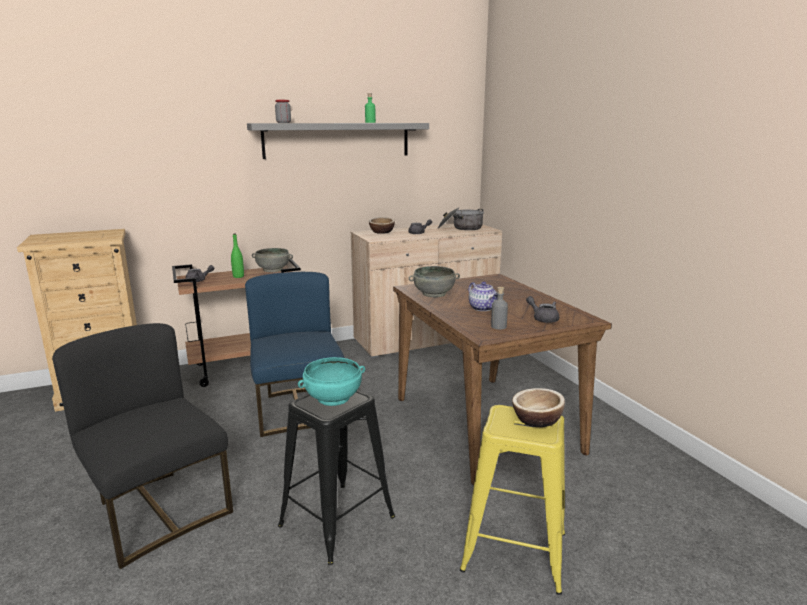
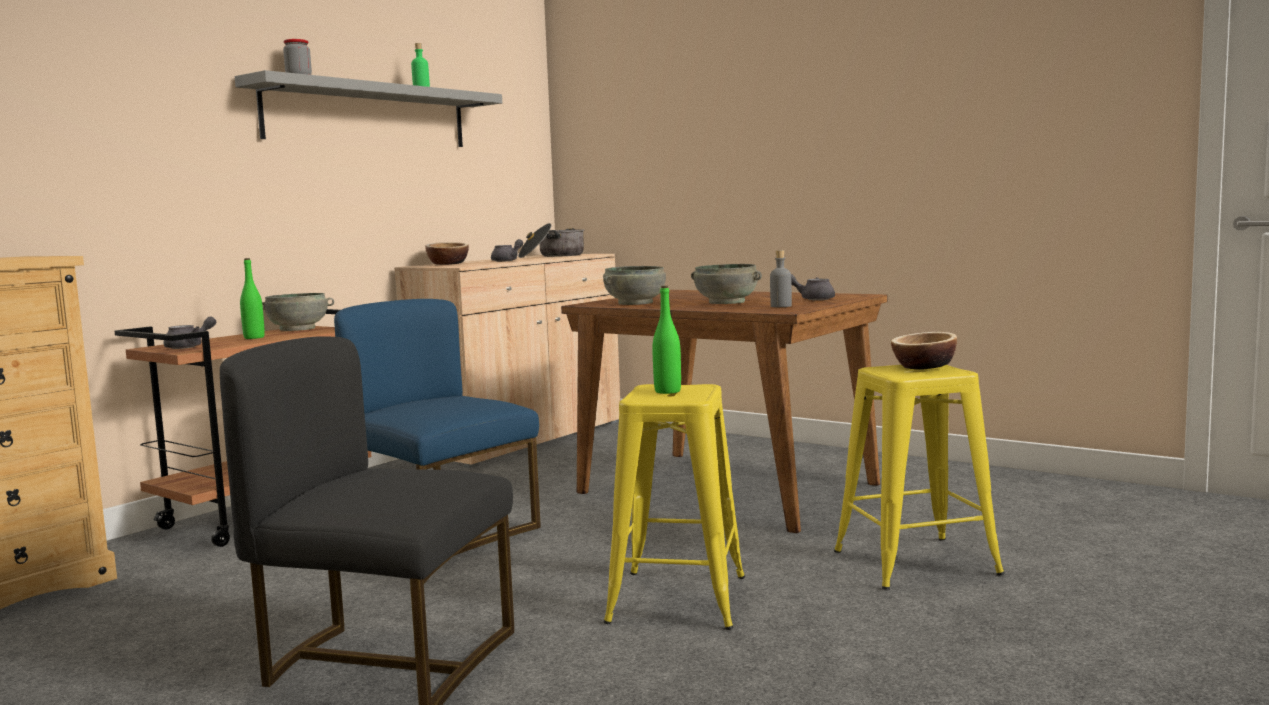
camera: 30 degrees left, 10 degrees down
black stool [278,390,395,565] -> yellow stool [604,384,745,630]
turquoise bowl [298,357,365,406] -> green bottle [653,286,681,394]
teapot [469,281,497,311] -> grey bowl [691,264,762,304]

